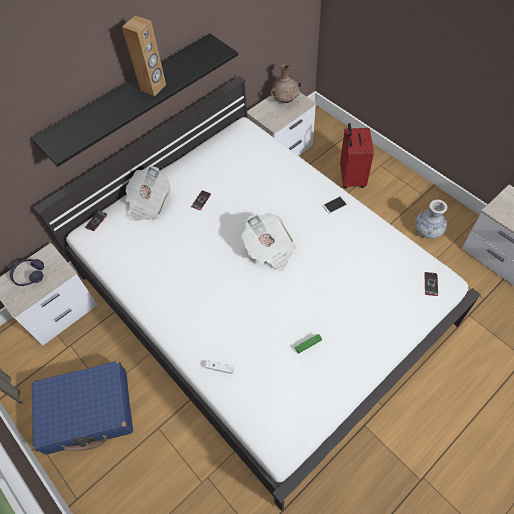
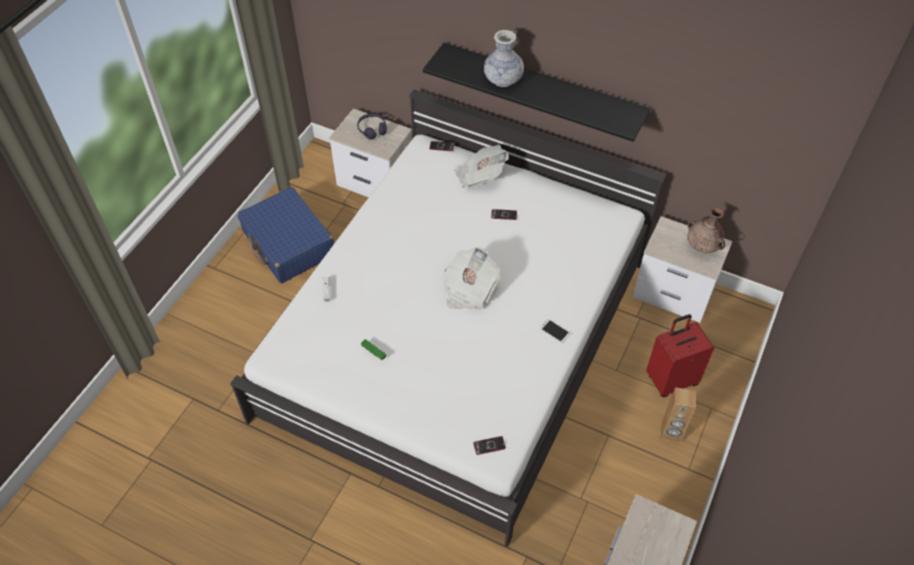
camera: 65 degrees right, 5 degrees down
brown speaker [122,16,166,96] -> brown speaker moved to [661,387,696,443]
vase [415,200,448,238] -> vase moved to [484,30,524,87]

